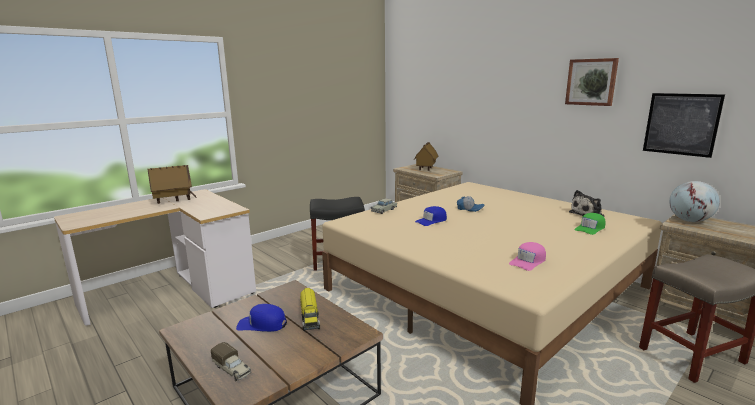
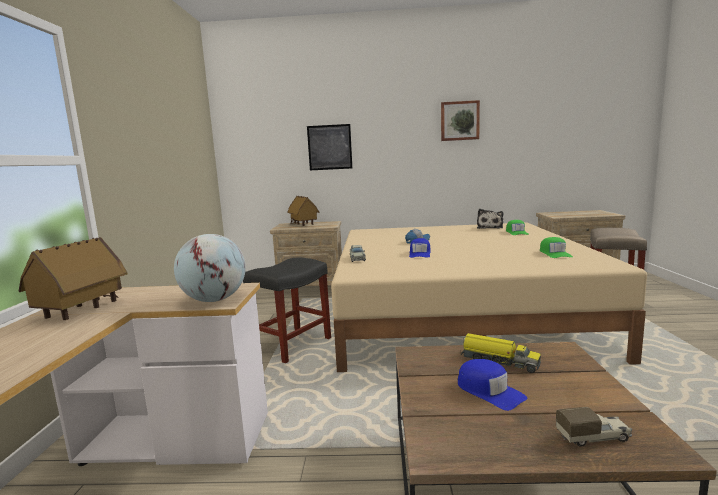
camera: 45 degrees left, 5 degrees down
blue cap [236,304,287,332] -> blue cap turned 90 degrees counterclockwise [458,359,528,411]
pink cap [509,242,546,271] -> green cap [540,237,573,258]
picture [643,93,725,158] -> picture moved to [307,124,352,170]
globe [669,181,720,222] -> globe moved to [174,234,246,302]

